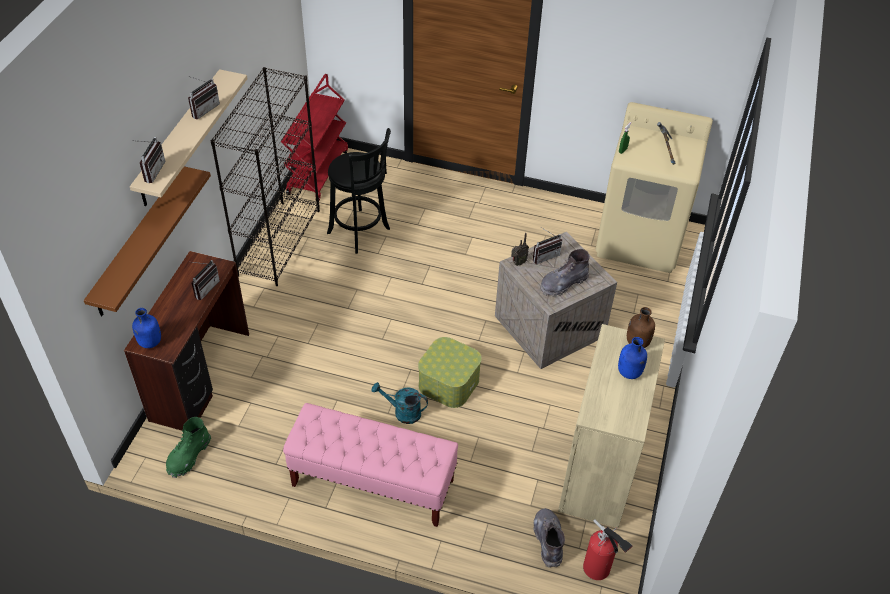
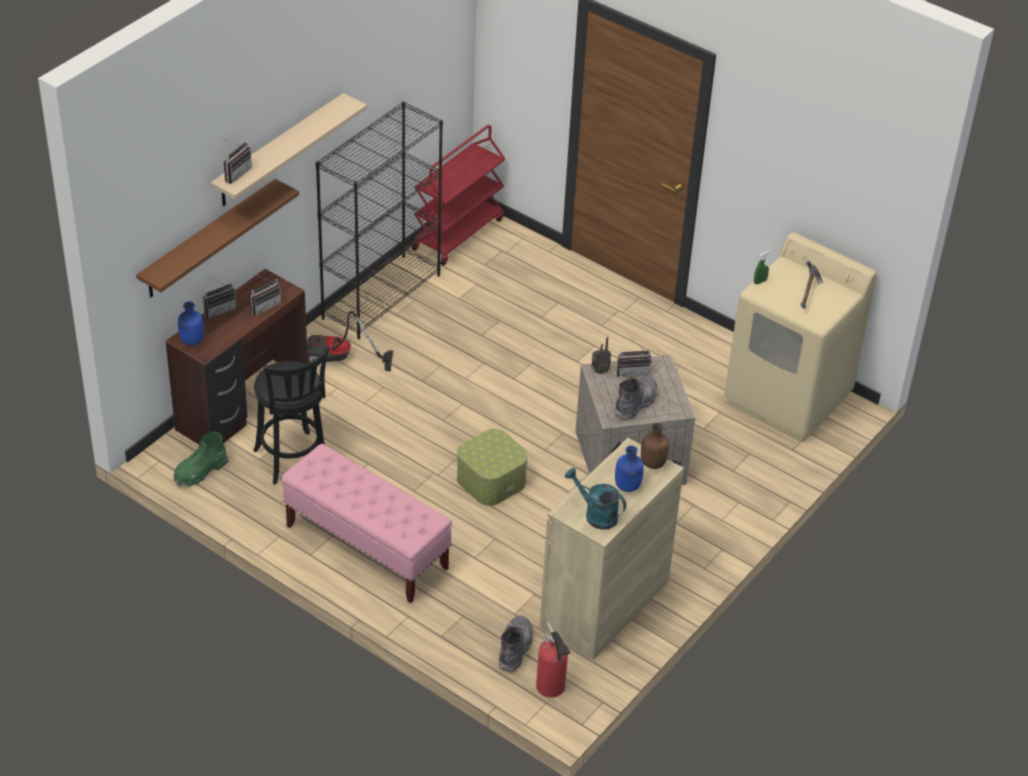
camera: 20 degrees right, 5 degrees down
radio [188,76,220,119] -> radio moved to [203,277,236,319]
black stool [327,128,391,254] -> black stool moved to [253,345,330,485]
turquoise watering can [372,382,428,424] -> turquoise watering can moved to [565,468,626,530]
grey boot [540,249,589,297] -> grey boot turned 135 degrees clockwise [614,375,657,421]
none -> vacuum cleaner [307,311,393,371]

